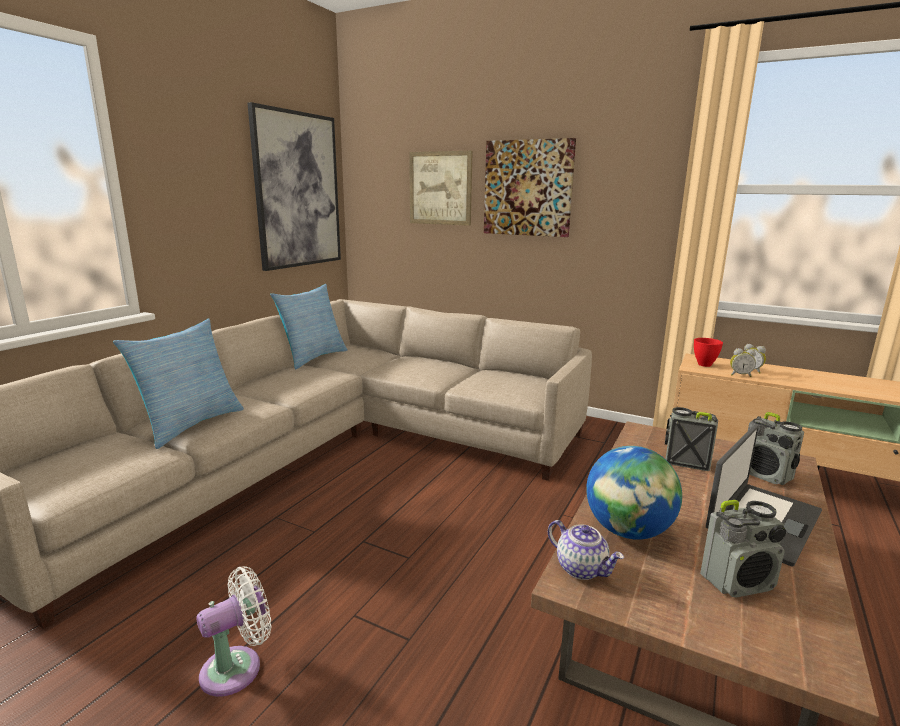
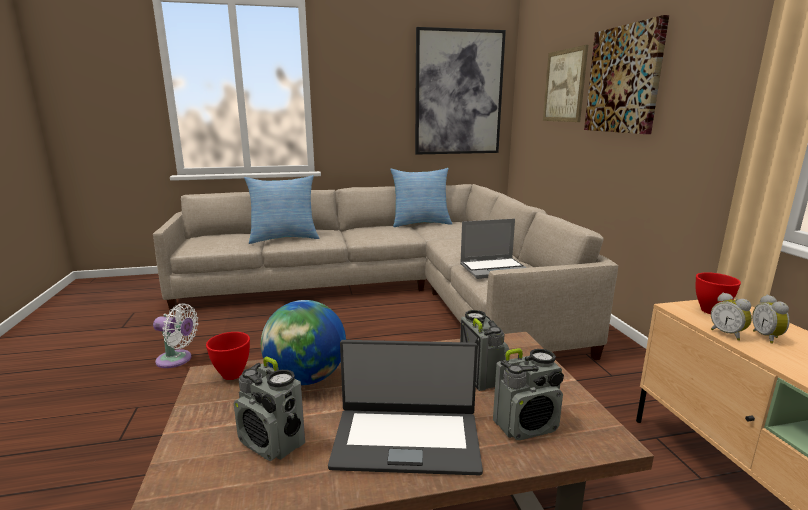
camera: 50 degrees right, 0 degrees up
teapot [548,520,624,580] -> red bowl [206,332,250,380]
radio [748,412,804,485] -> radio turned 120 degrees counterclockwise [493,348,564,440]
none -> laptop [460,219,527,279]

